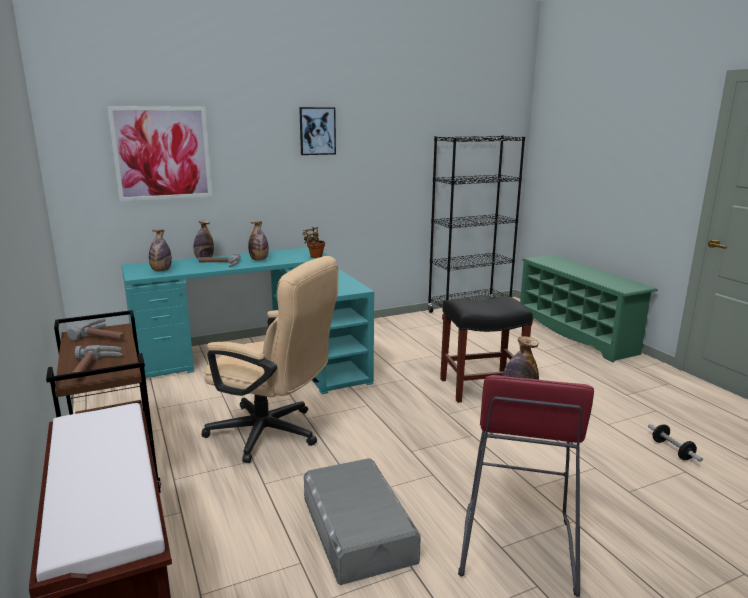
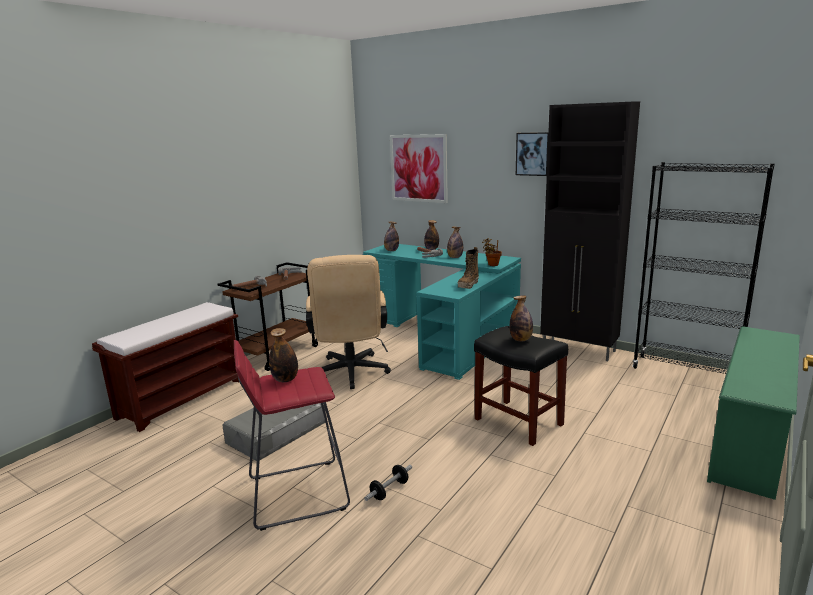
camera: 60 degrees right, 0 degrees up
dumbbell [648,424,703,462] -> dumbbell moved to [364,465,412,501]
none -> boot [458,247,479,289]
none -> bottle [510,295,533,341]
none -> black cabinet [540,101,640,361]

